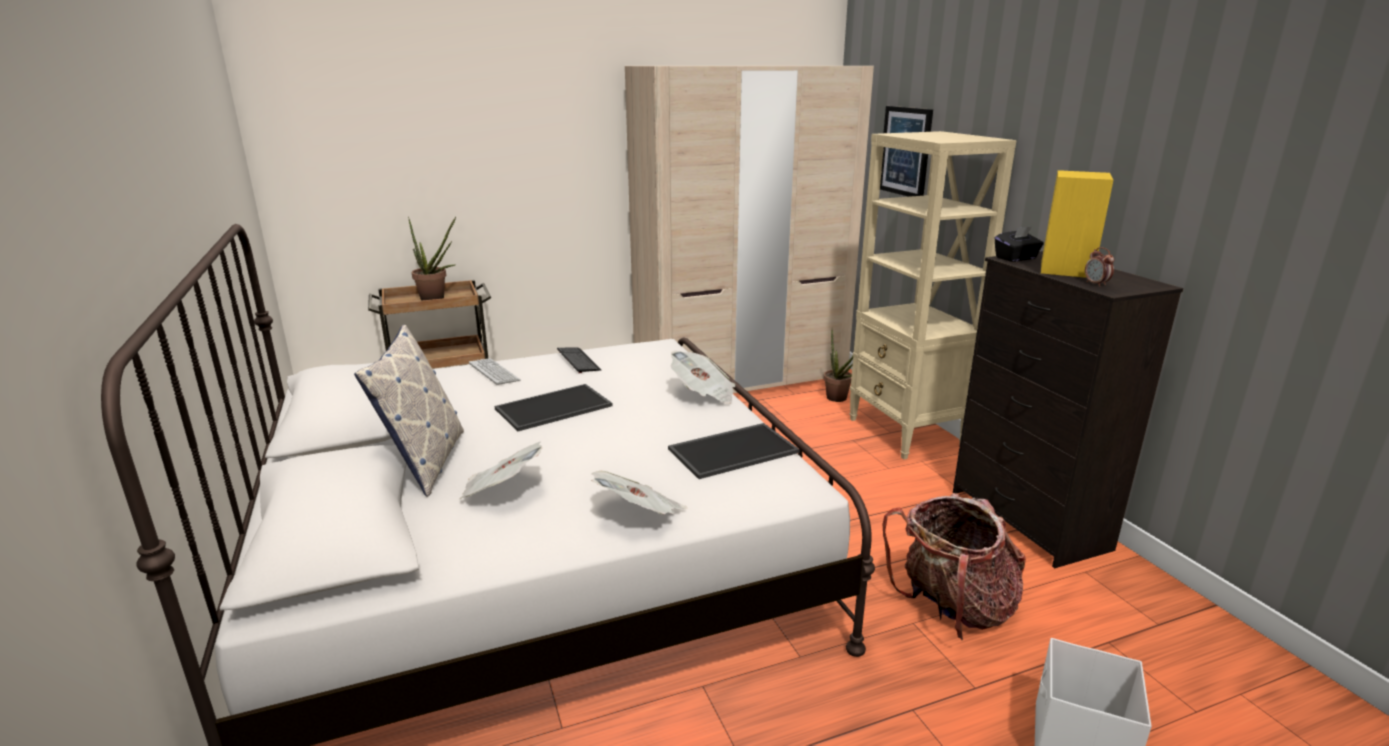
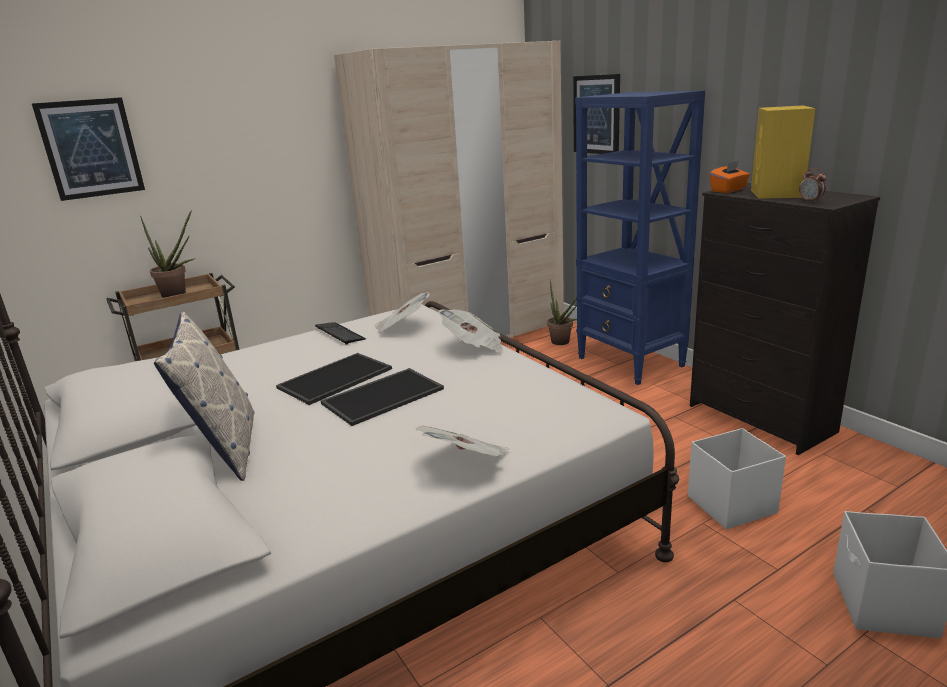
camera: 10 degrees left, 0 degrees up
newspaper [459,441,543,500] -> newspaper moved to [375,292,430,333]
keyboard [469,358,521,385] -> none
tray [668,423,800,479] -> tray moved to [321,368,444,426]
beige bookcase [849,131,1017,460] -> blue bookcase [575,91,705,385]
backpack [883,493,1026,640] -> white storage box [688,428,786,530]
black tissue box [995,226,1044,262] -> orange tissue box [709,160,750,193]
none -> picture [32,97,145,201]

